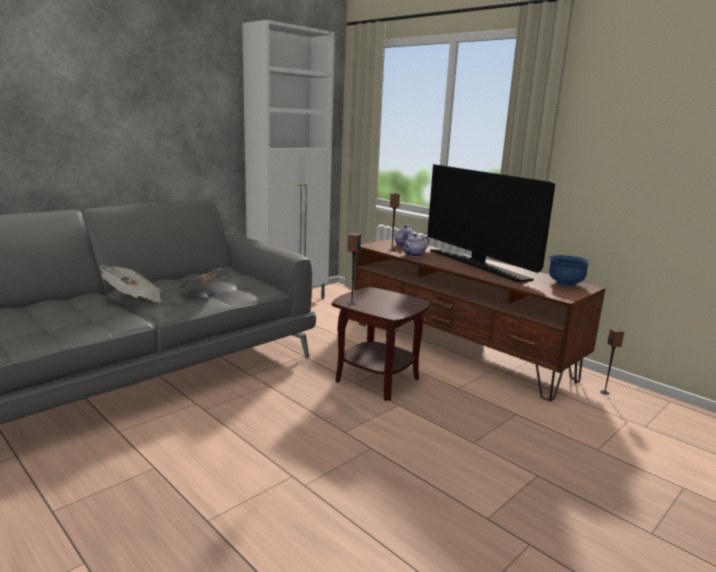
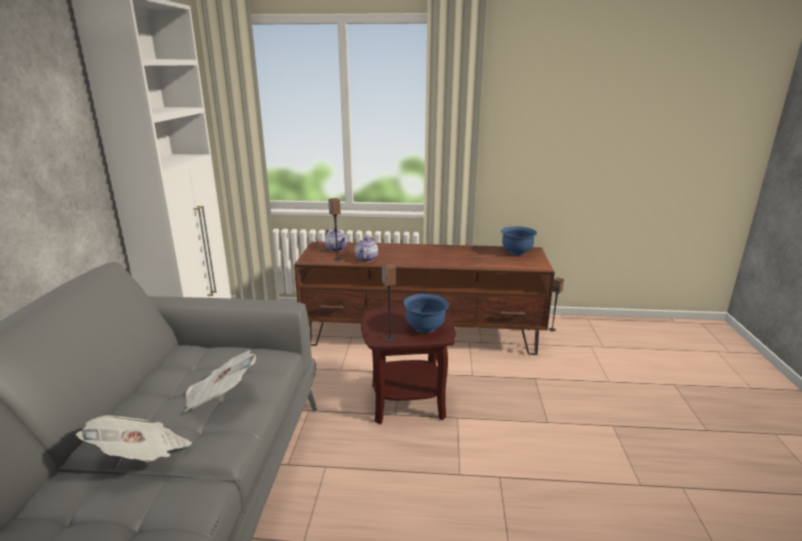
camera: 40 degrees left, 5 degrees up
television [427,164,555,282] -> none
none -> blue bowl [403,294,449,333]

